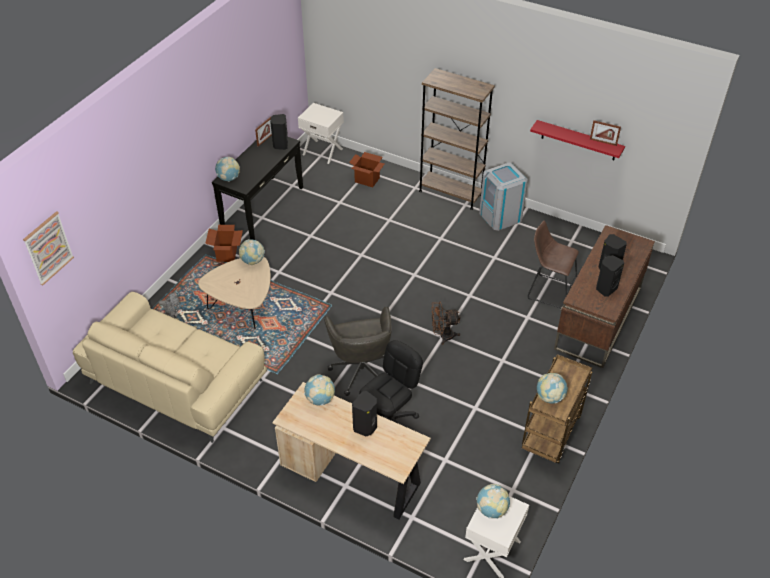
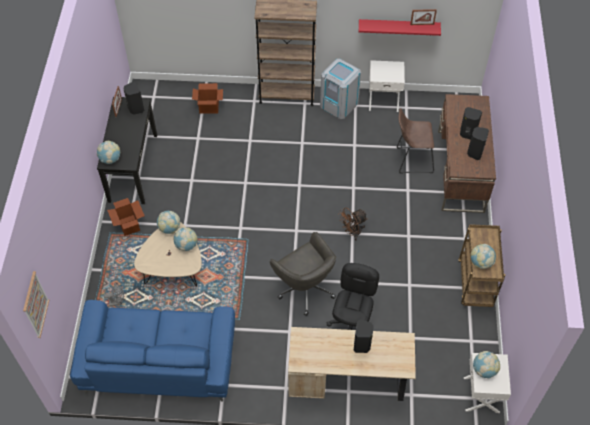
camera: 25 degrees left, 10 degrees up
beige sofa [73,292,267,443] -> blue sofa [70,300,235,402]
white nightstand [298,103,344,164] -> white nightstand moved to [369,60,405,112]
globe [304,374,335,406] -> globe moved to [174,228,198,251]

